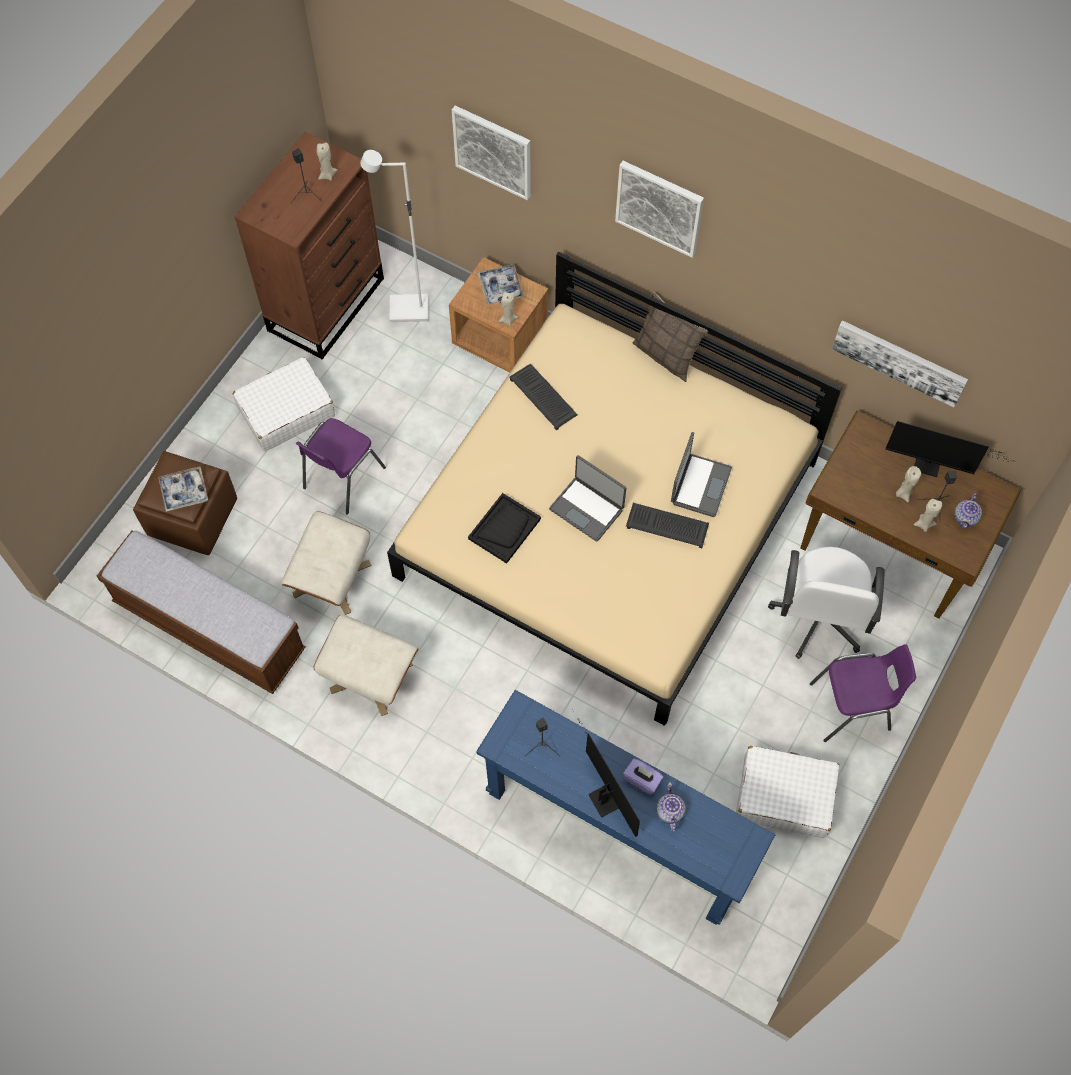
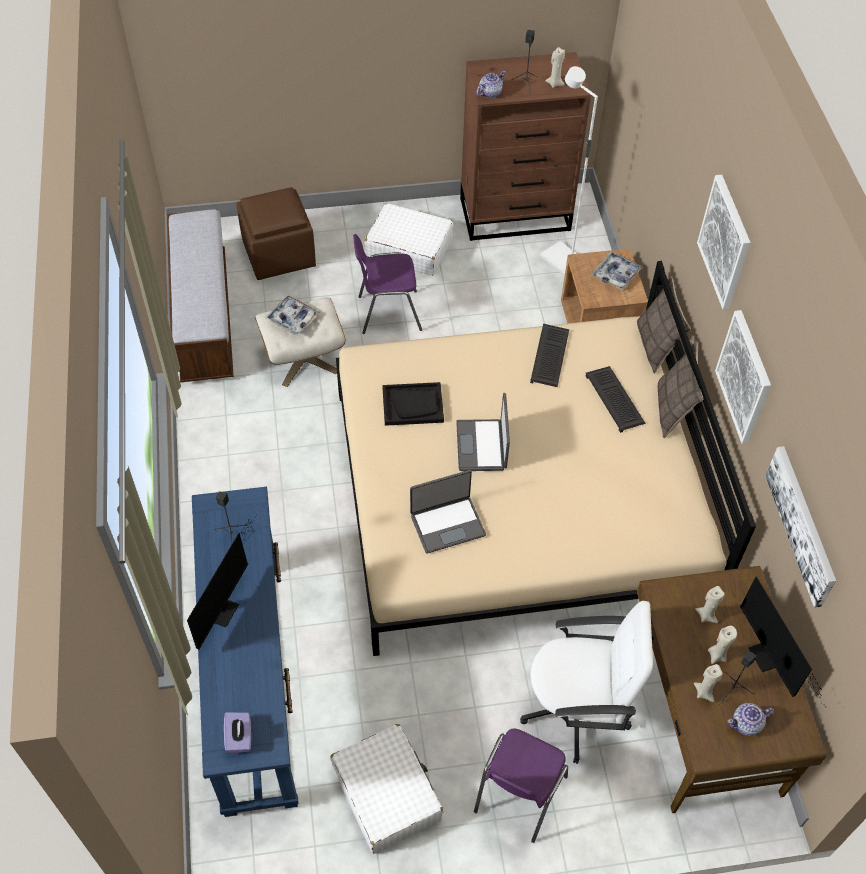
camera: 50 degrees right, 10 degrees down
tray [158,466,208,512] -> tray moved to [265,295,319,335]
beige ottoman [313,615,418,716] -> none
picture [452,106,531,200] -> picture moved to [715,310,771,444]
beige candle [498,292,519,326] -> beige candle moved to [695,586,725,623]
purple tissue box [623,759,663,795] -> purple tissue box moved to [224,712,251,754]
keyboard [626,503,709,548] -> keyboard moved to [586,366,645,433]
teapot [656,782,686,832] -> teapot moved to [476,71,506,98]
laptop [671,432,732,517] -> laptop moved to [410,470,486,554]
white office chair [768,547,884,659] -> white office chair turned 150 degrees counterclockwise [520,601,653,764]
purple chair [810,644,916,742] -> purple chair turned 75 degrees clockwise [474,728,568,843]
none -> pillow [637,277,691,374]

